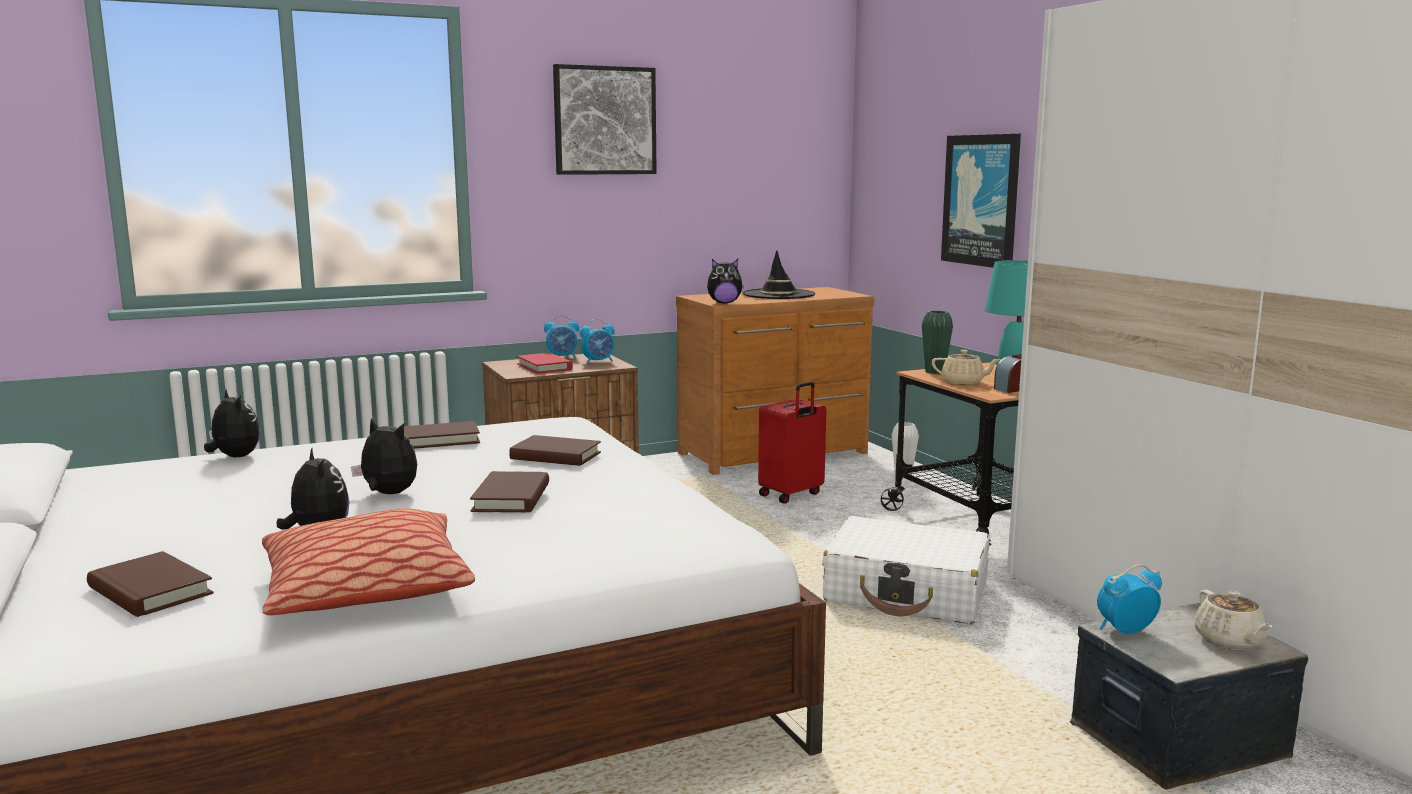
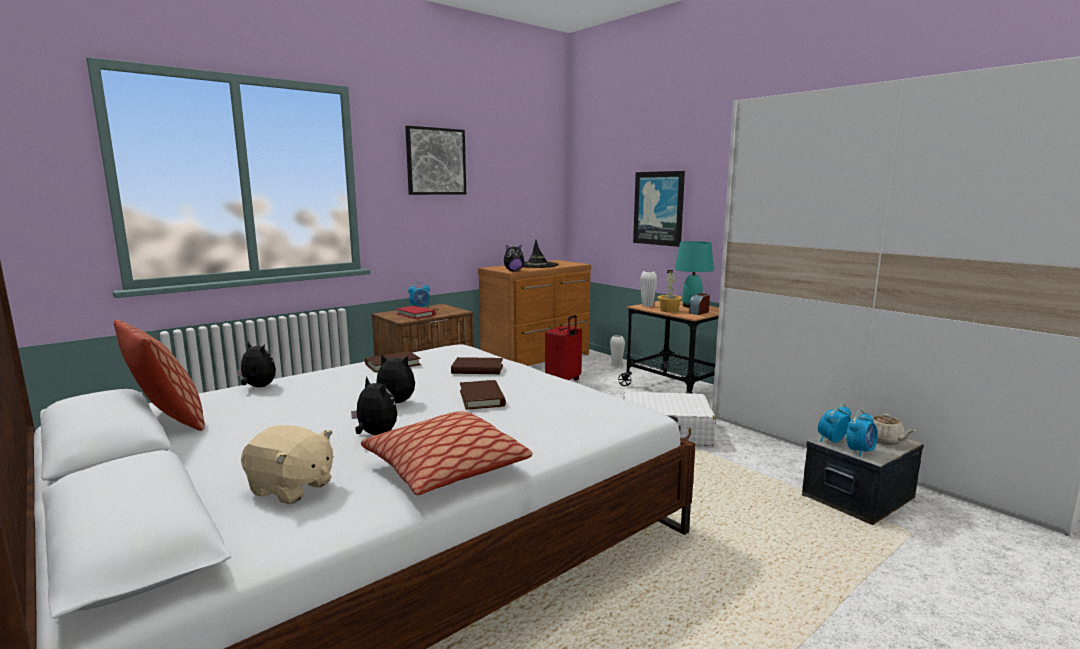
camera: 15 degrees left, 0 degrees up
brown book [87,551,214,617] -> beige plush toy [241,425,333,504]
alarm clock [580,319,615,364] -> alarm clock moved to [846,410,878,457]
green vase [922,311,953,374] -> white vase [640,271,658,307]
beige teapot [932,350,1001,385] -> potted plant [657,270,683,312]
none -> pillow [114,320,205,431]

